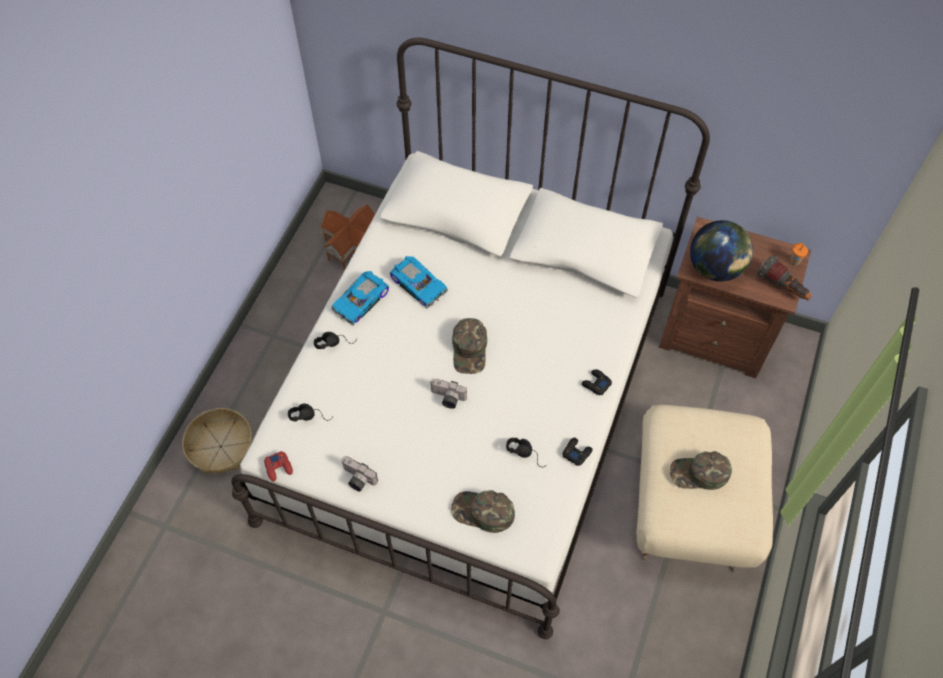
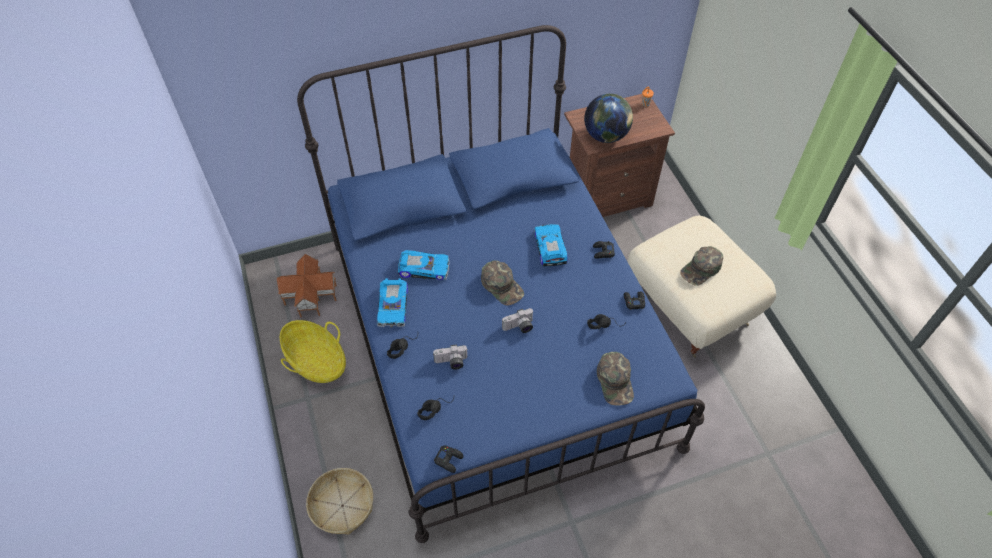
camera: 40 degrees left, 5 degrees down
white bed [231,38,710,639] -> blue bed [297,25,705,543]
red game controller [264,451,293,481] -> black game controller [434,445,463,473]
camera [342,456,378,492] -> camera moved to [433,344,468,370]
green cap [451,490,515,533] -> green cap turned 75 degrees counterclockwise [597,352,634,406]
flashlight [758,255,812,300] -> none
none -> basket [280,320,346,383]
none -> toy car [534,224,568,266]

